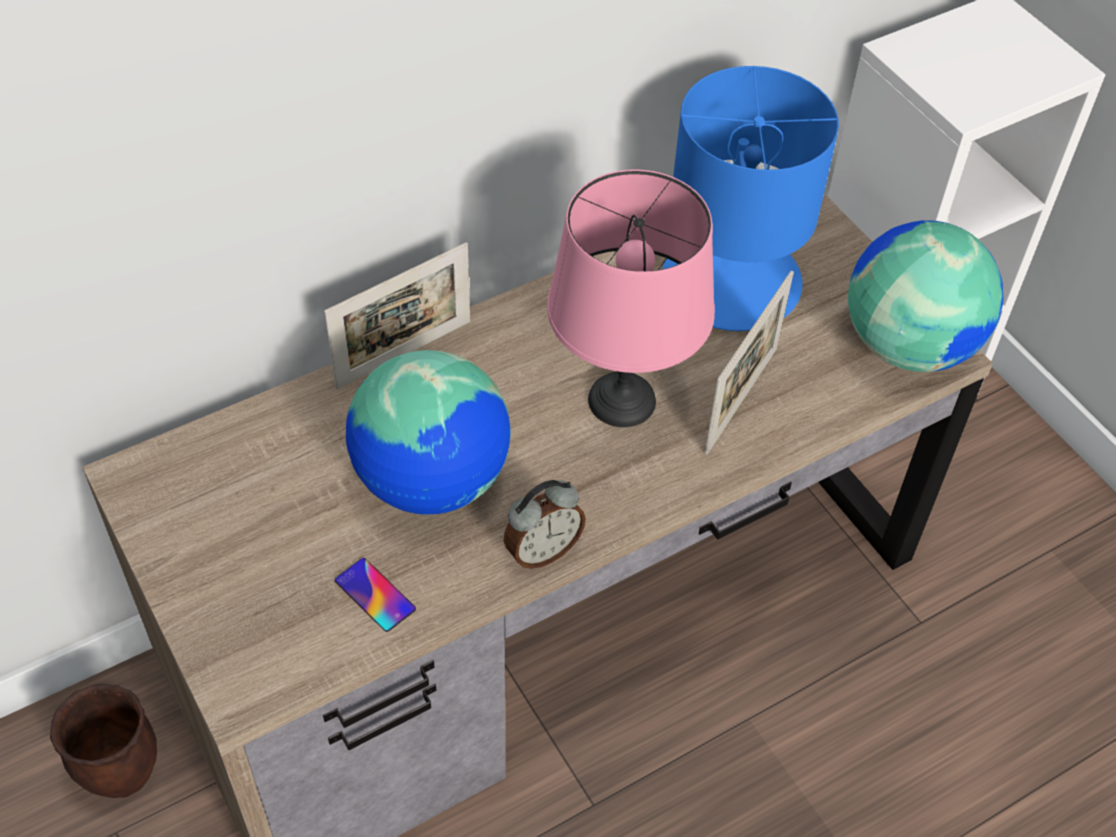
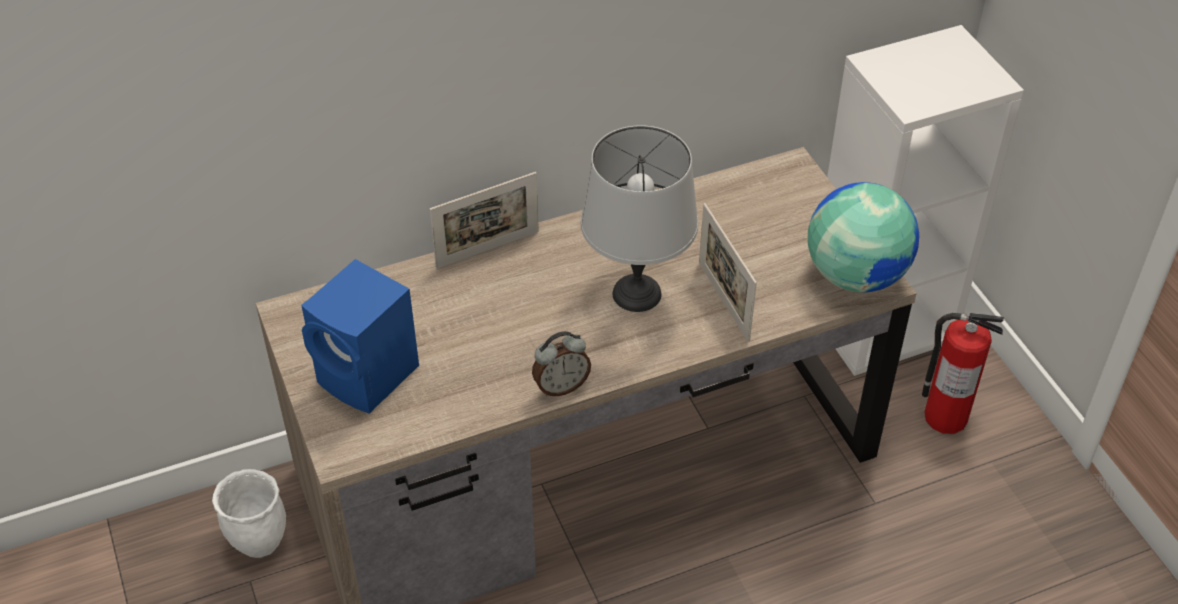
camera: 10 degrees right, 5 degrees down
brown planter [50,684,157,798] -> white planter [212,469,286,558]
phone [335,558,416,632] -> none
globe [346,350,511,515] -> none
pink table lamp [547,170,715,427] -> grey table lamp [581,125,698,312]
blue table lamp [663,66,839,331] -> none
picture frame [705,271,794,455] -> picture frame turned 120 degrees clockwise [699,203,757,342]
none -> blue speaker [301,259,419,414]
none -> fire extinguisher [922,313,1004,434]

